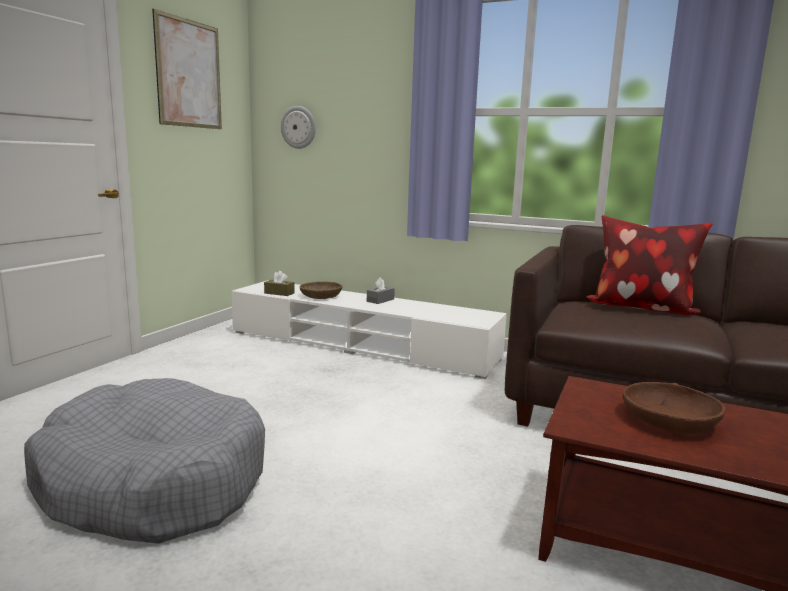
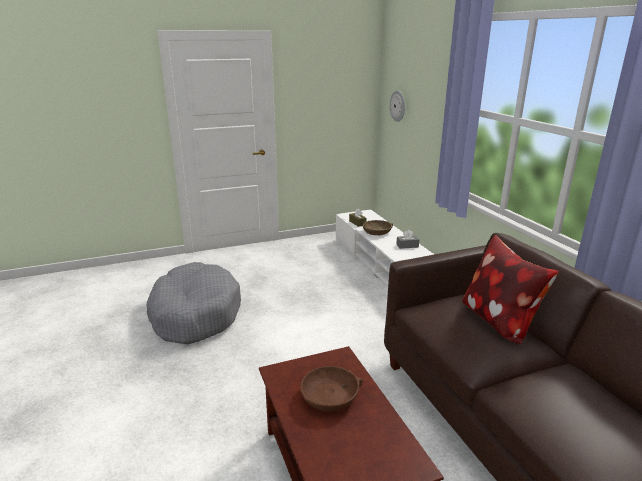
camera: 45 degrees right, 10 degrees up
picture [152,9,222,129] -> none

